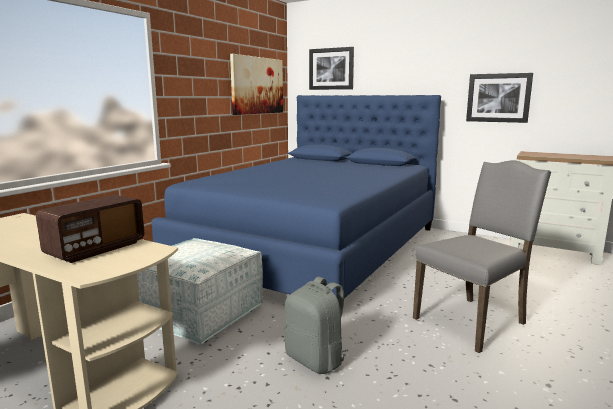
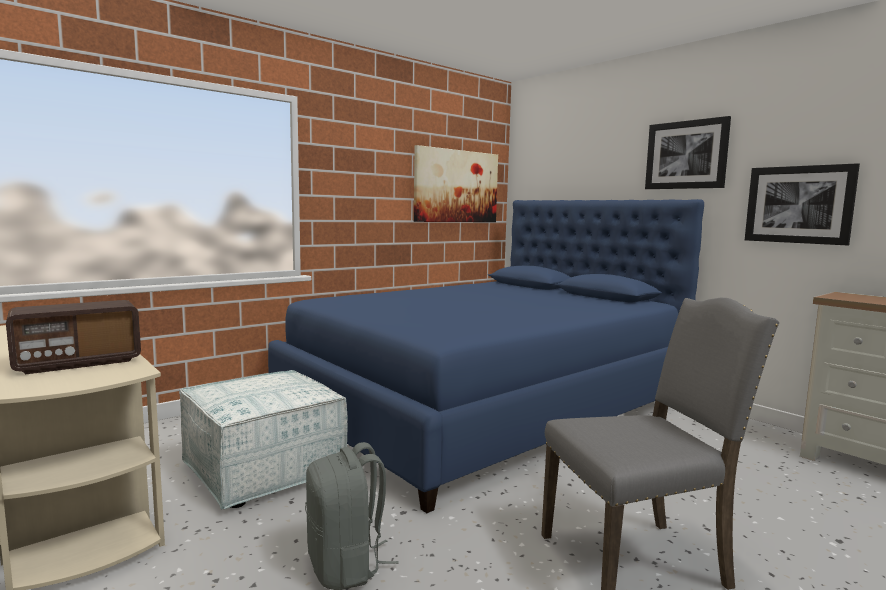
camera: 20 degrees right, 5 degrees down
picture [309,47,354,90] -> picture moved to [645,116,731,189]

